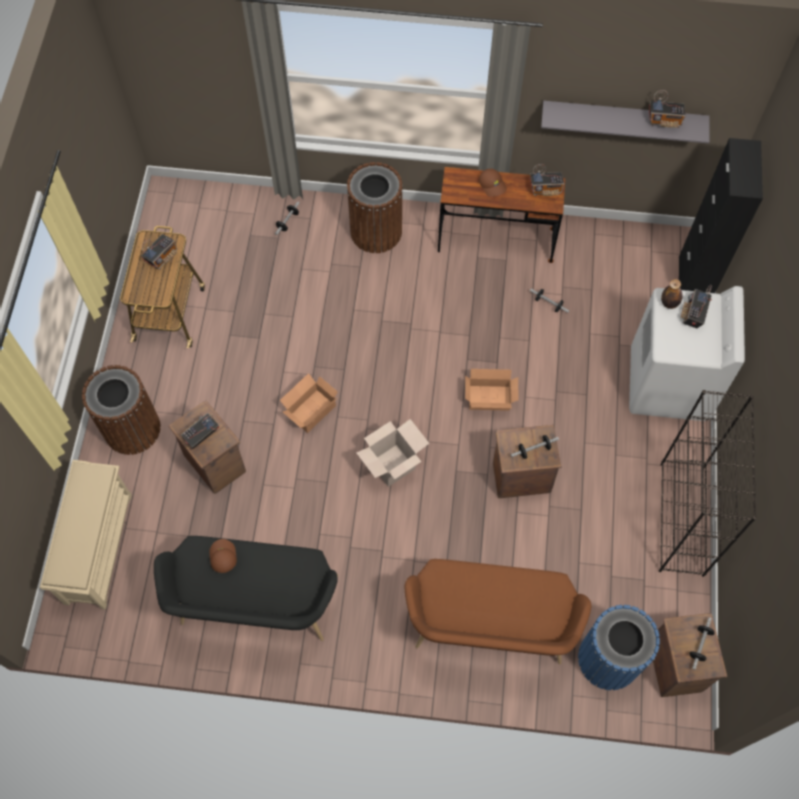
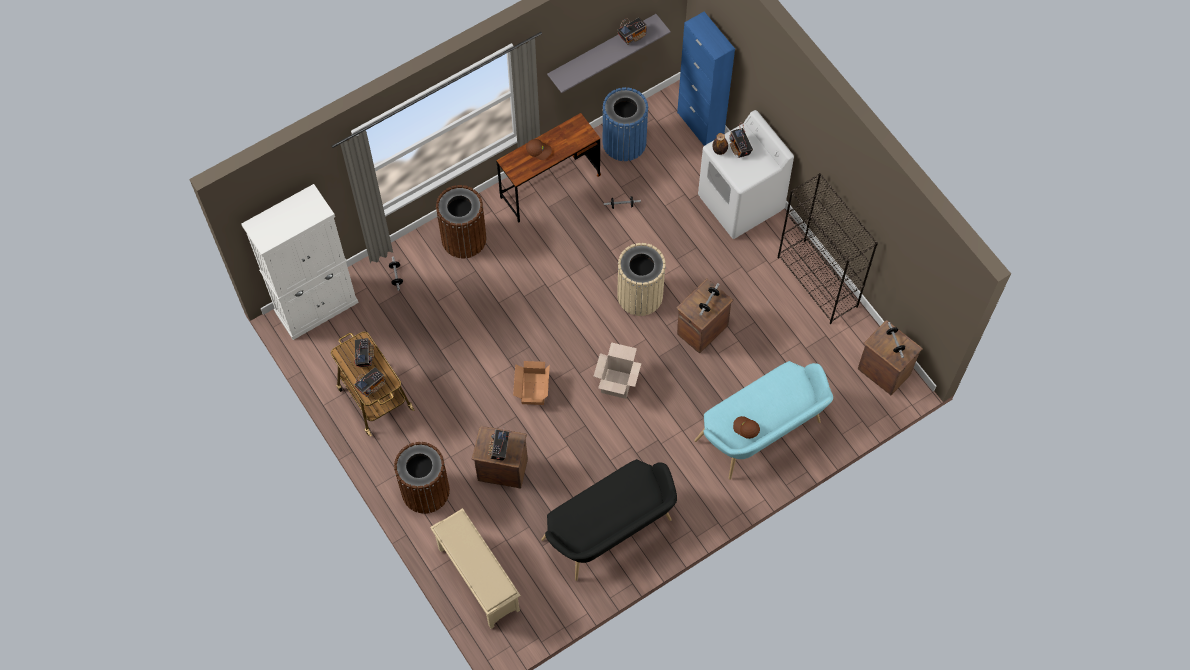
camera: 40 degrees left, 0 degrees up
brown cap [209,539,237,573] -> brown cap moved to [733,416,760,439]
brown bench [405,559,592,665] -> turquoise bench [694,361,833,480]
cardboard box [465,369,519,411] -> beige trash can [617,243,666,316]
radio [530,164,564,196] -> radio moved to [354,367,385,397]
blue trash can [578,605,660,690] -> blue trash can moved to [602,87,648,161]
black cabinet [679,138,763,293] -> blue cabinet [677,12,735,146]
none -> white cabinet [242,184,359,340]

